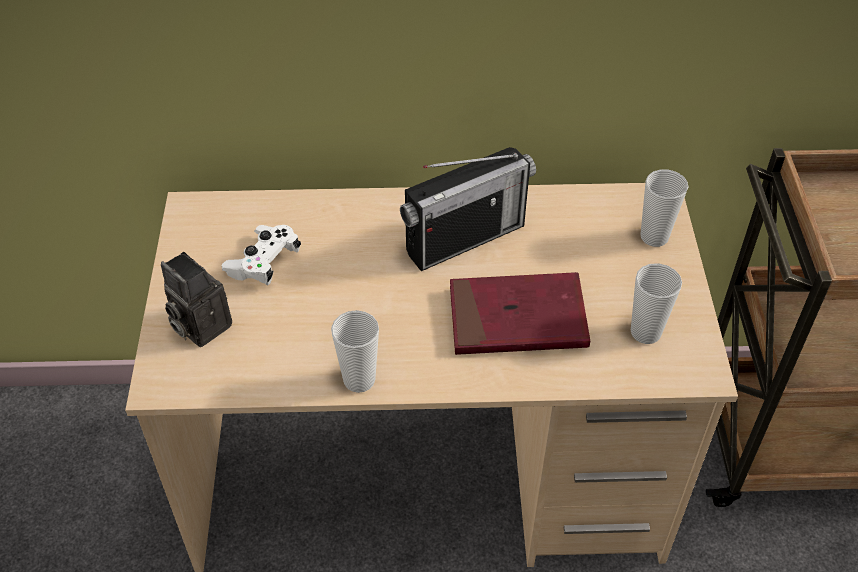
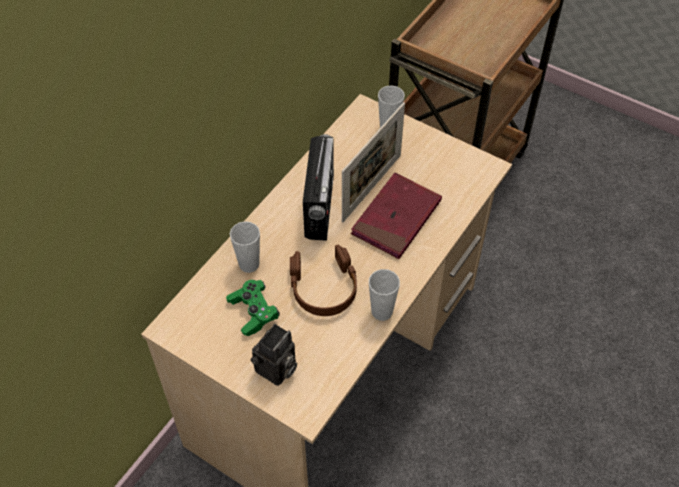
camera: 55 degrees left, 5 degrees up
camera [161,252,232,347] -> camera turned 45 degrees counterclockwise [250,324,297,386]
white game controller [222,225,301,285] -> green game controller [226,280,280,336]
cup [631,263,682,344] -> cup moved to [230,221,260,273]
none -> brown headphones [290,245,357,316]
none -> picture frame [342,102,405,222]

